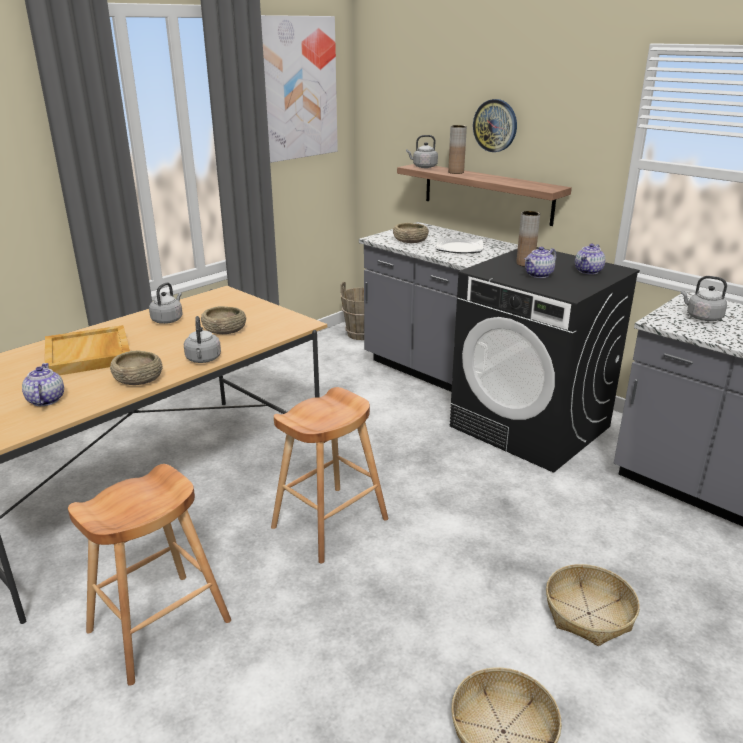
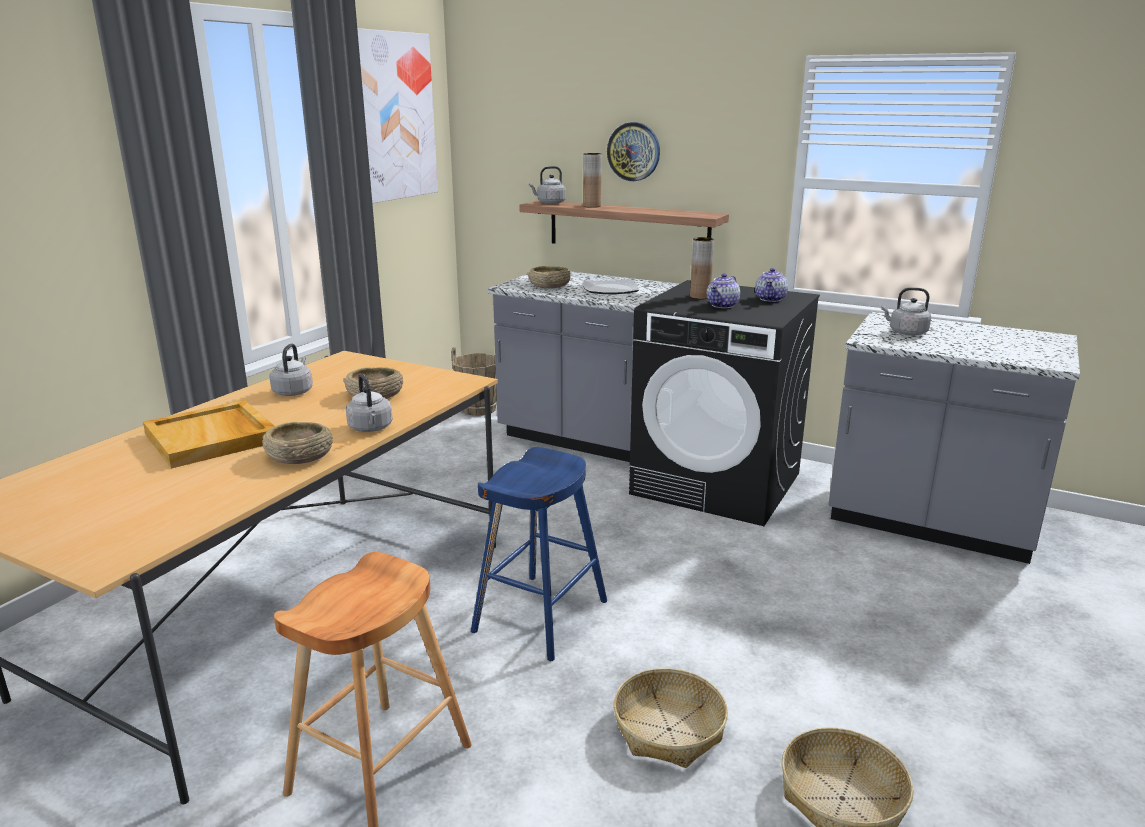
camera: 15 degrees left, 5 degrees down
teapot [22,363,64,406] -> none
brown stool [271,387,388,563] -> blue stool [471,447,607,661]
basket [546,564,640,646] -> basket moved to [614,668,728,768]

